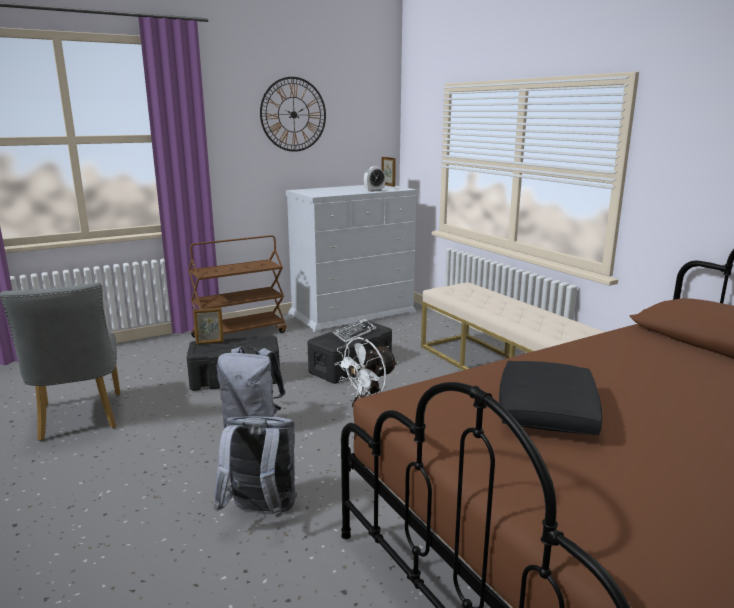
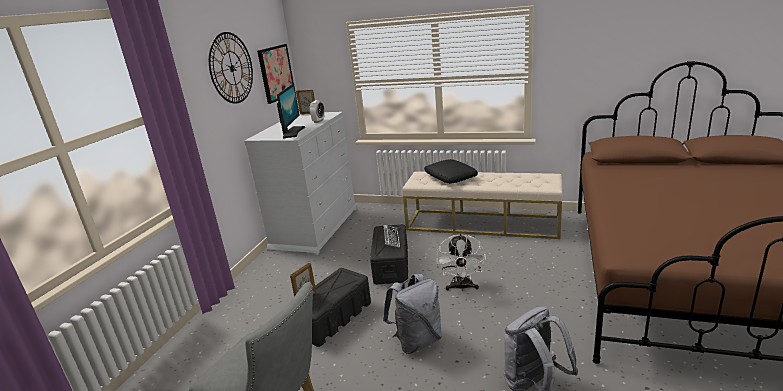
camera: 40 degrees left, 5 degrees up
brown cart [188,235,286,337] -> none
black pillow [499,361,602,435] -> black pillow moved to [424,159,478,184]
none -> picture [257,44,294,104]
none -> monitor [277,83,305,138]

